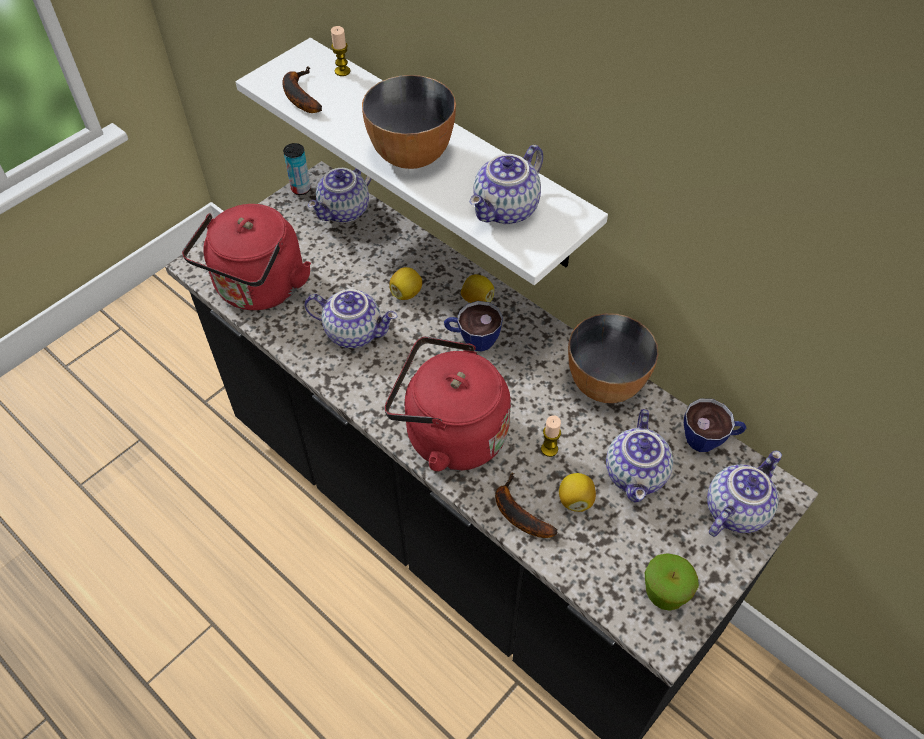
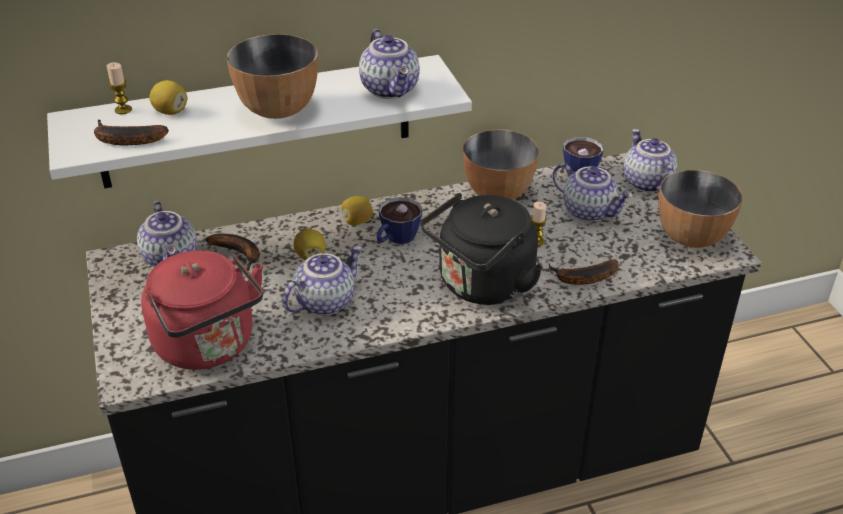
camera: 60 degrees left, 15 degrees down
can [283,143,311,195] -> none
red kettle [385,336,511,471] -> black kettle [420,193,543,305]
lemon [559,473,596,512] -> lemon moved to [149,80,187,115]
apple [644,553,699,611] -> bowl [658,170,743,248]
none -> banana [205,233,260,271]

